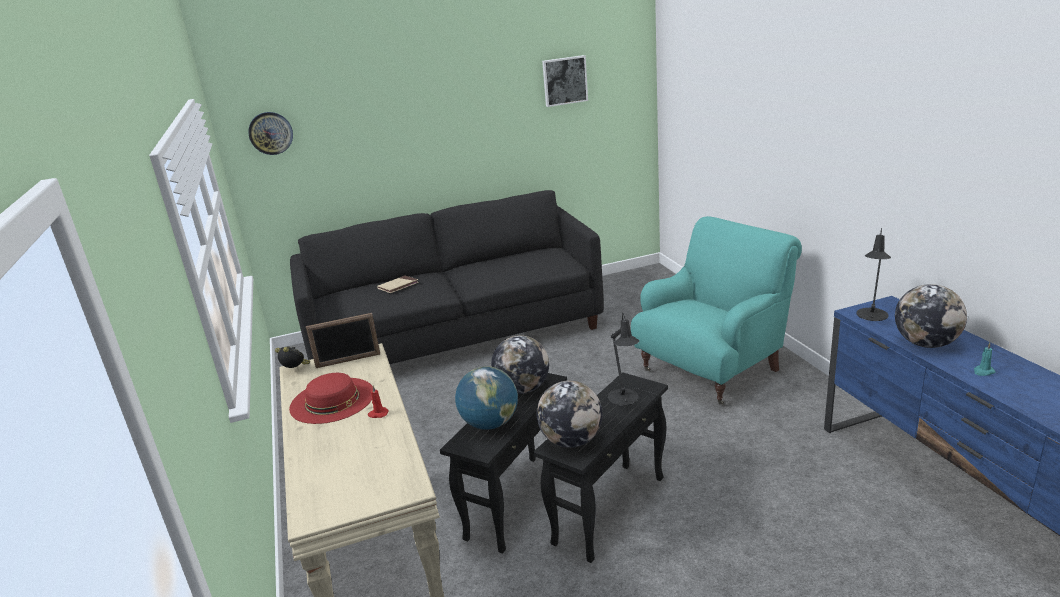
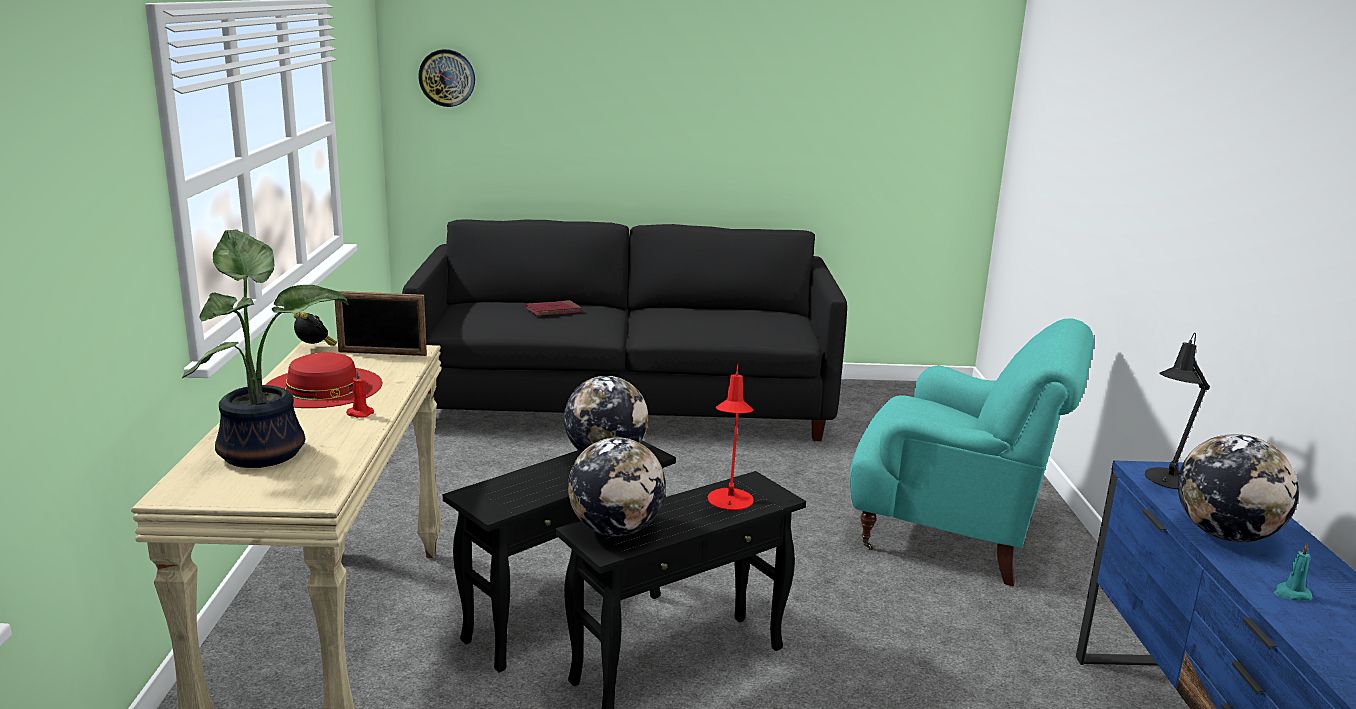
camera: 15 degrees right, 5 degrees down
beige book [377,275,419,293] -> red book [526,300,582,316]
globe [455,366,518,430] -> none
picture [542,55,588,107] -> none
black table lamp [608,313,639,406] -> red table lamp [708,364,754,510]
turquoise armchair [631,216,802,405] -> turquoise armchair turned 45 degrees clockwise [850,319,1094,587]
none -> potted plant [182,229,349,468]

